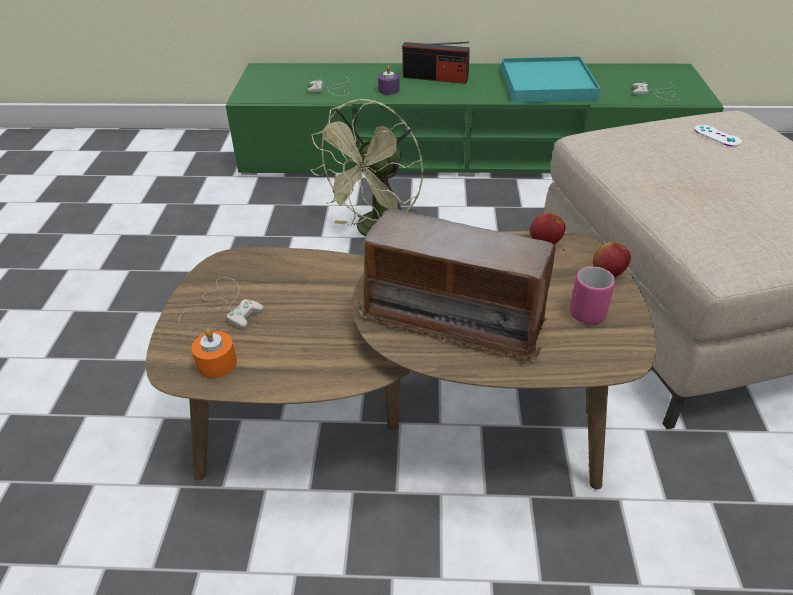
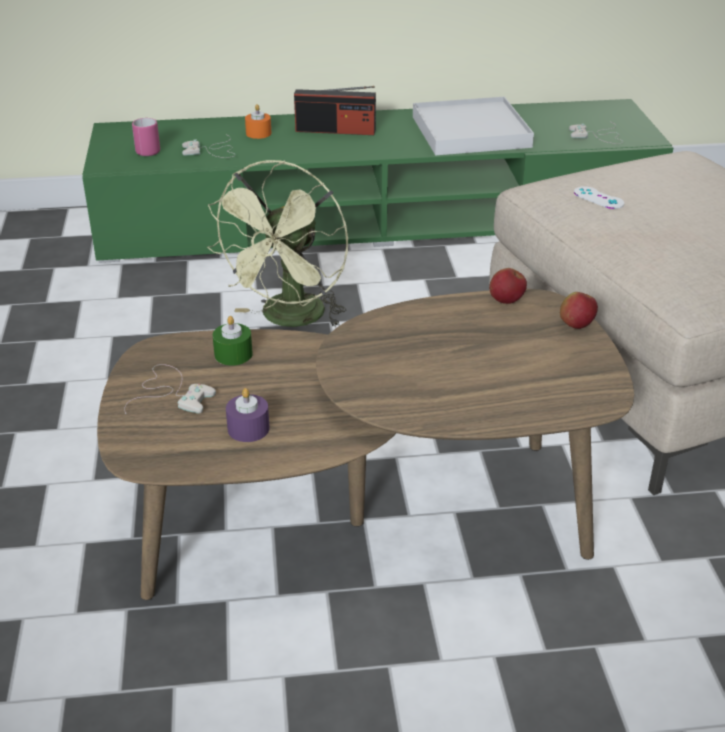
camera: 10 degrees left, 5 degrees down
orange candle [191,328,237,378] -> orange candle moved to [245,104,271,139]
radio [355,208,565,362] -> none
purple candle [378,65,400,95] -> purple candle moved to [226,388,269,442]
turquoise tray [501,56,600,103] -> white tray [413,97,534,155]
pink mug [570,266,615,324] -> pink mug moved to [132,118,160,156]
white game controller [694,125,742,146] -> white game controller moved to [574,186,624,209]
none -> green candle [212,316,253,366]

